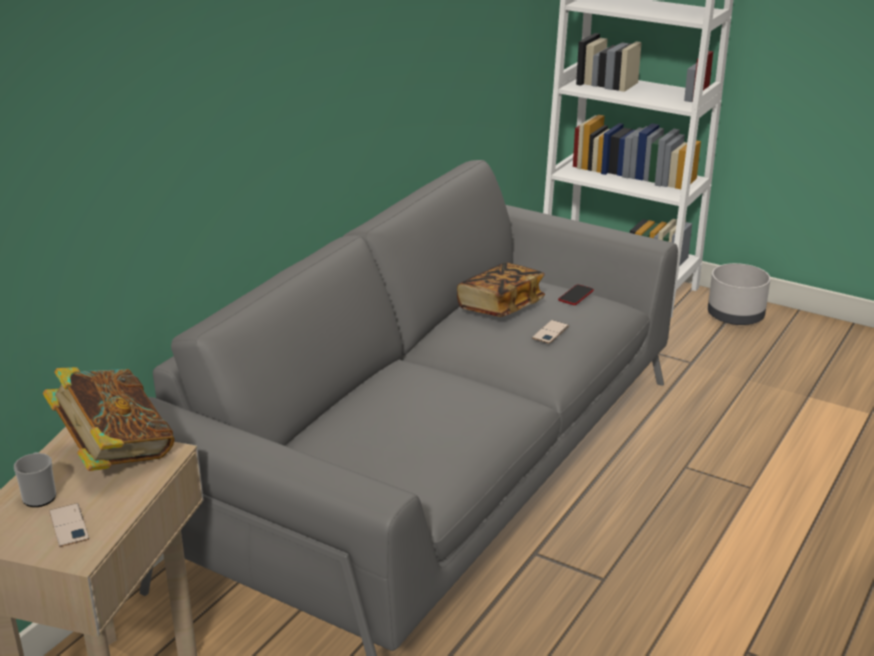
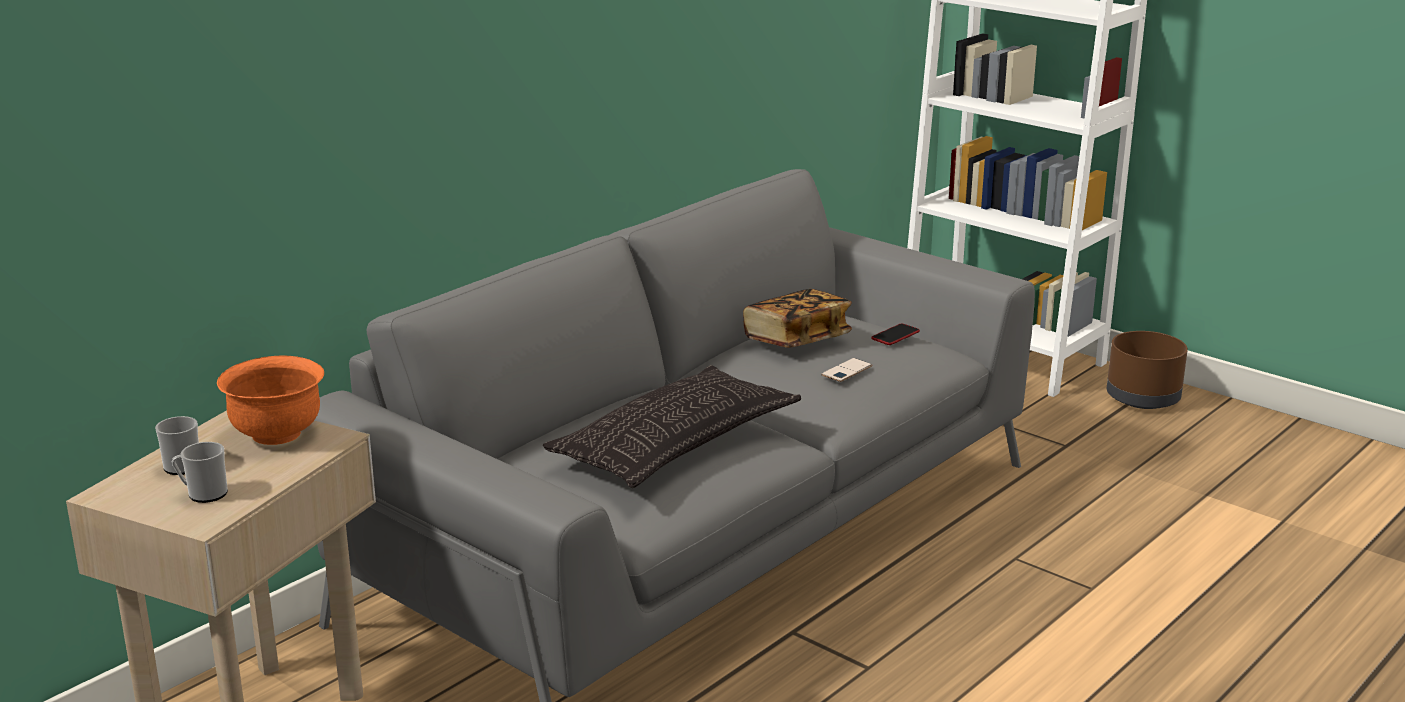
camera: 10 degrees right, 5 degrees down
book [43,367,175,471] -> orange bowl [217,356,324,445]
phone [49,503,89,547] -> mug [172,442,228,503]
grey planter [708,263,771,325] -> brown planter [1107,331,1188,409]
none -> pillow [543,365,801,488]

